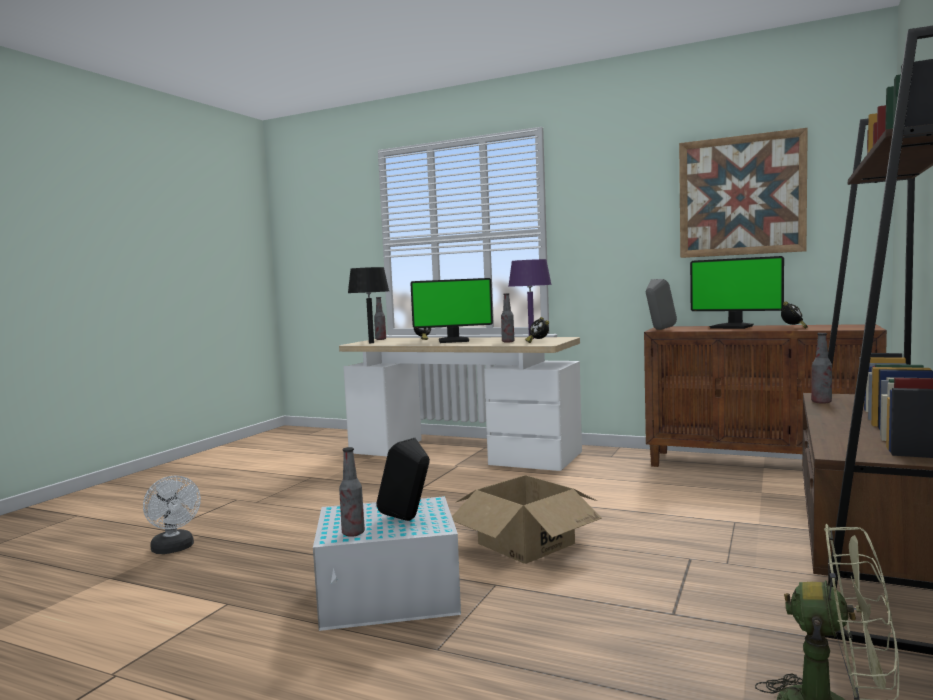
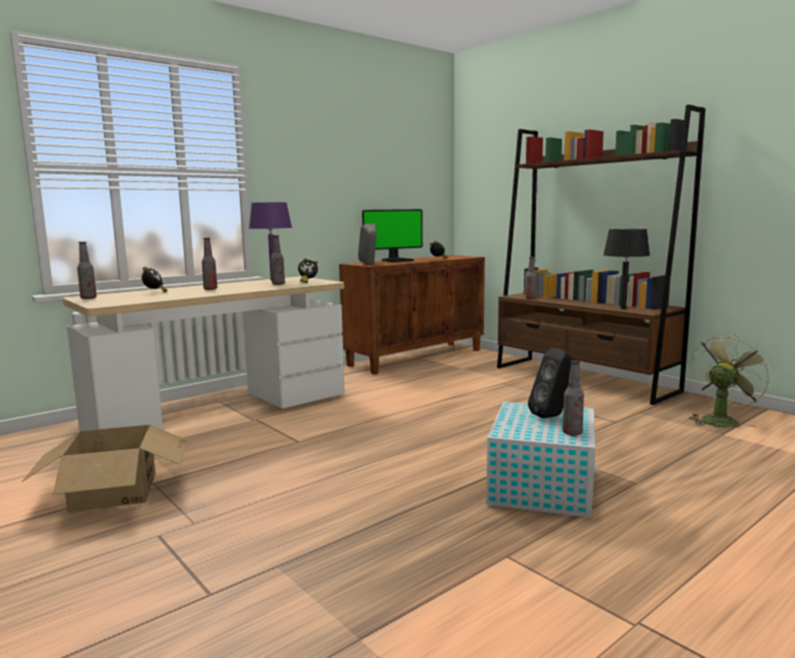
camera: 65 degrees left, 5 degrees up
white fan [143,476,201,554] -> none
black table lamp [348,267,389,343] -> black table lamp moved to [603,229,650,309]
monitor [410,278,493,343] -> bottle [202,238,217,290]
cardboard box [452,475,602,564] -> cardboard box moved to [22,425,187,512]
picture [679,128,808,258] -> none

